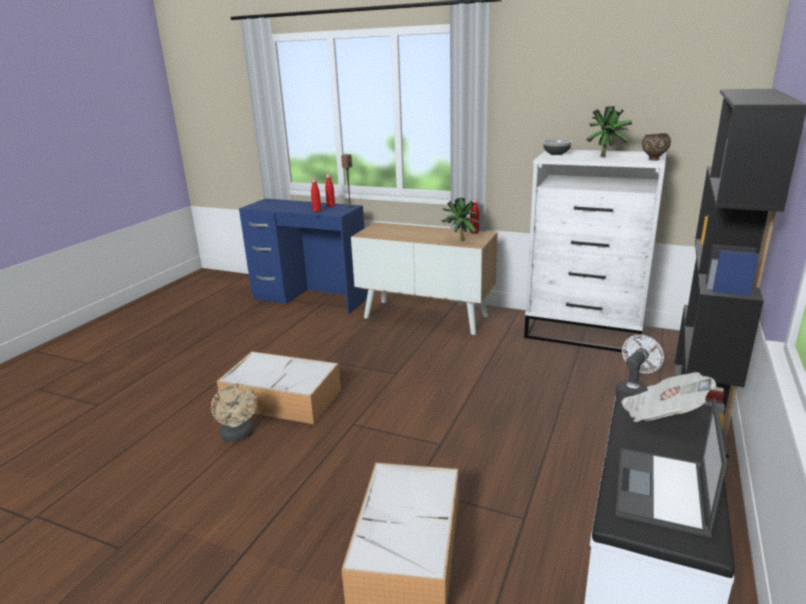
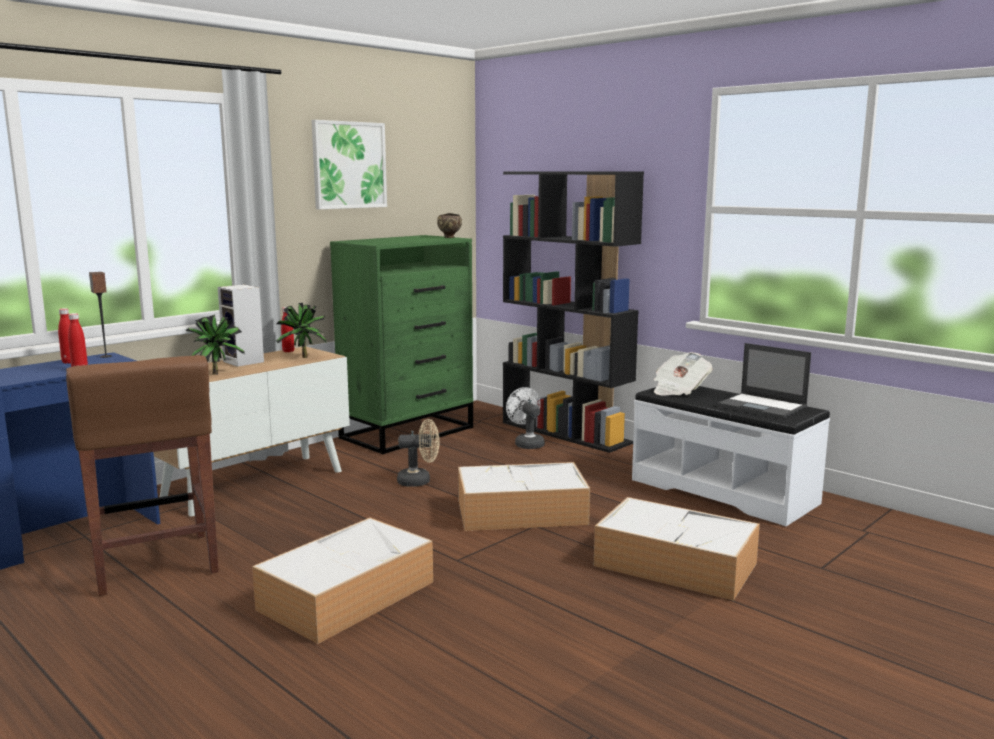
camera: 70 degrees left, 10 degrees down
beige fan [211,383,257,442] -> beige fan moved to [397,419,439,487]
white dresser [524,150,666,353] -> green dresser [330,235,473,454]
bowl [542,139,572,155] -> none
potted plant [585,106,632,157] -> potted plant moved to [185,315,244,375]
none -> brown stool [66,355,219,596]
none -> speaker [218,284,264,367]
none -> picture [311,120,387,209]
none -> storage box [458,462,590,531]

